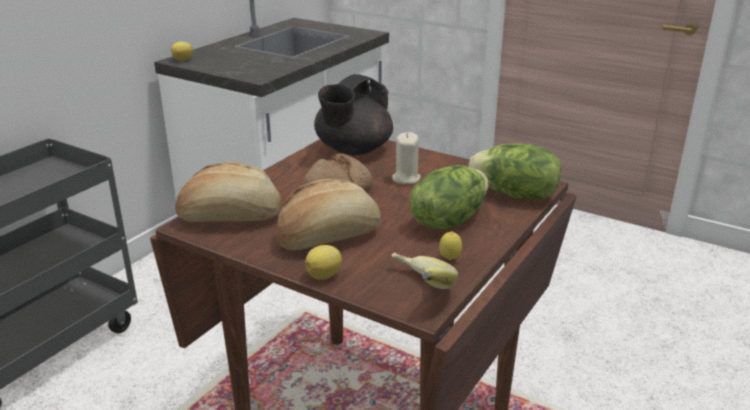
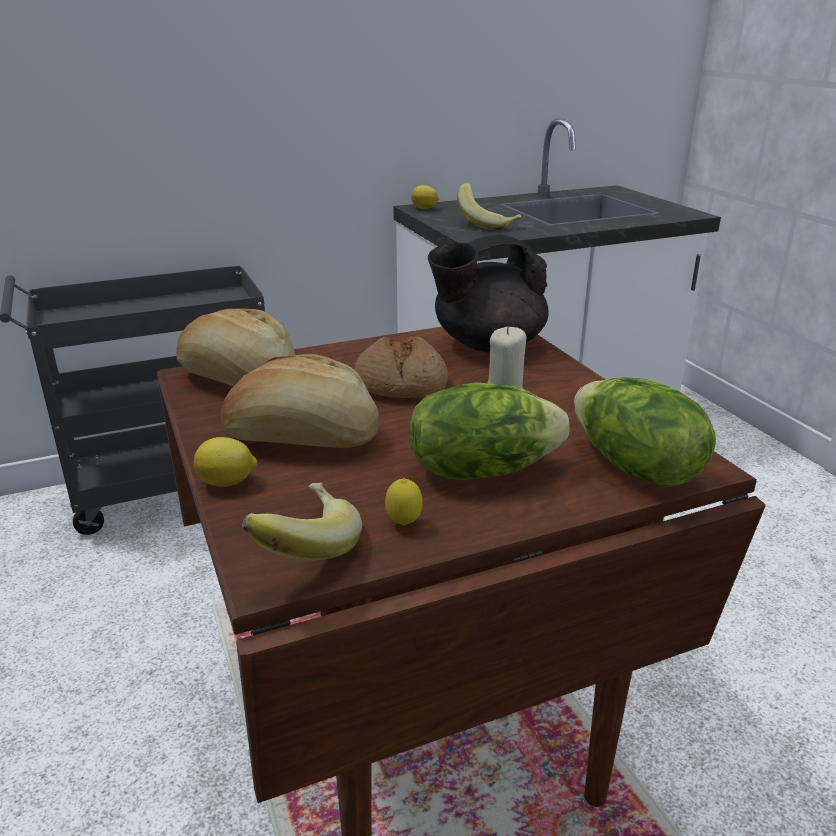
camera: 35 degrees right, 0 degrees up
none -> banana [457,183,522,230]

